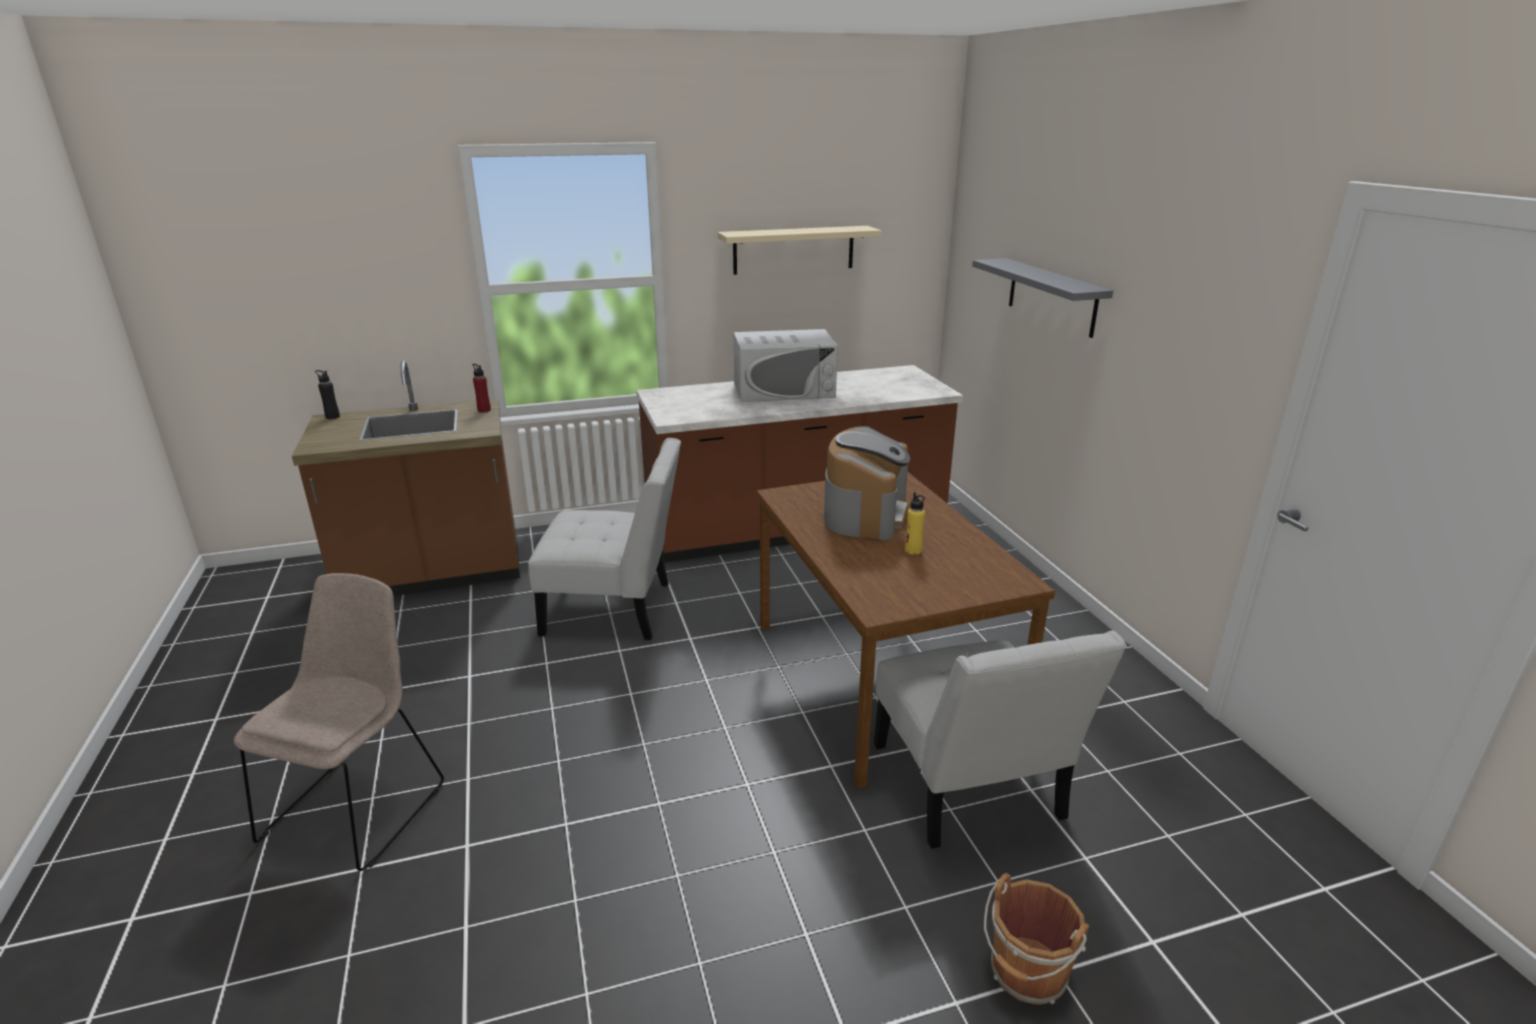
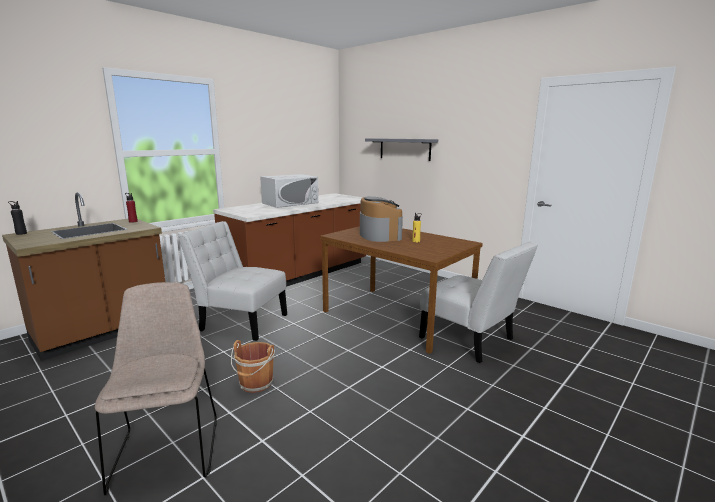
camera: 30 degrees left, 10 degrees down
white chair [528,438,681,640] -> white chair turned 135 degrees counterclockwise [178,221,287,341]
beige shelf [717,226,882,275] -> none
brown bucket [984,873,1090,1005] -> brown bucket moved to [231,340,275,393]

